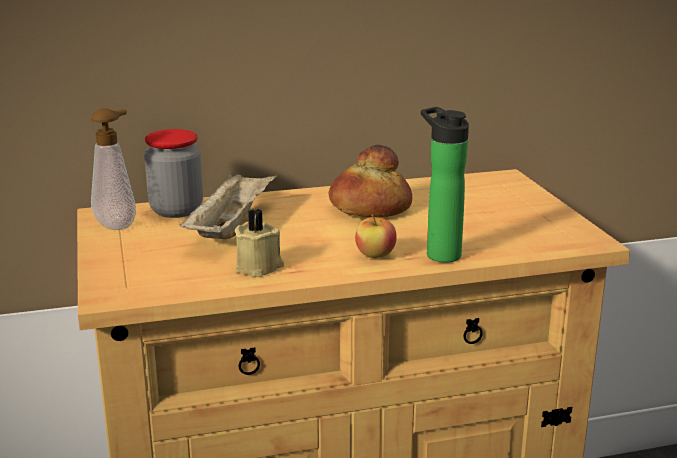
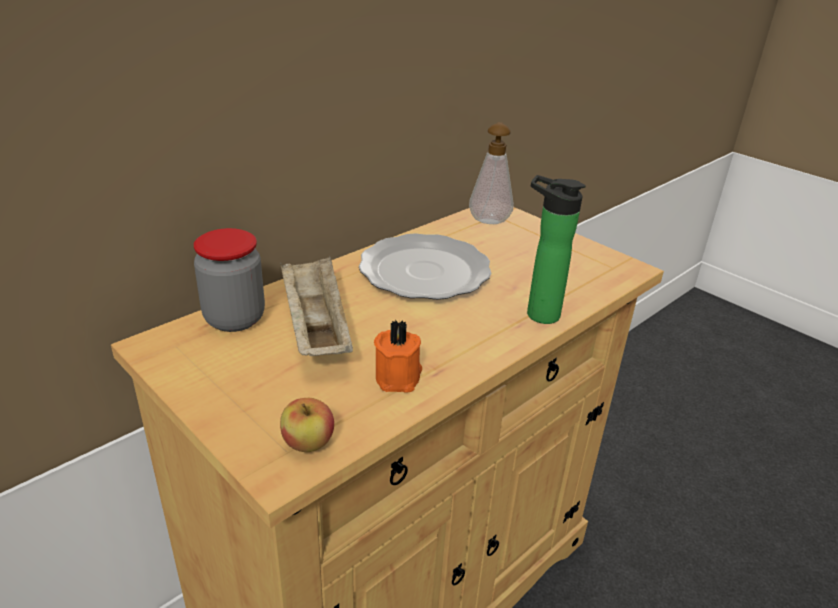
camera: 30 degrees left, 10 degrees up
soap dispenser [91,108,136,230] -> soap dispenser moved to [469,122,514,224]
beige candle [235,209,284,277] -> orange candle [374,320,422,393]
bread [329,145,412,217] -> plate [359,233,491,300]
apple [355,214,397,258] -> apple moved to [280,398,334,452]

